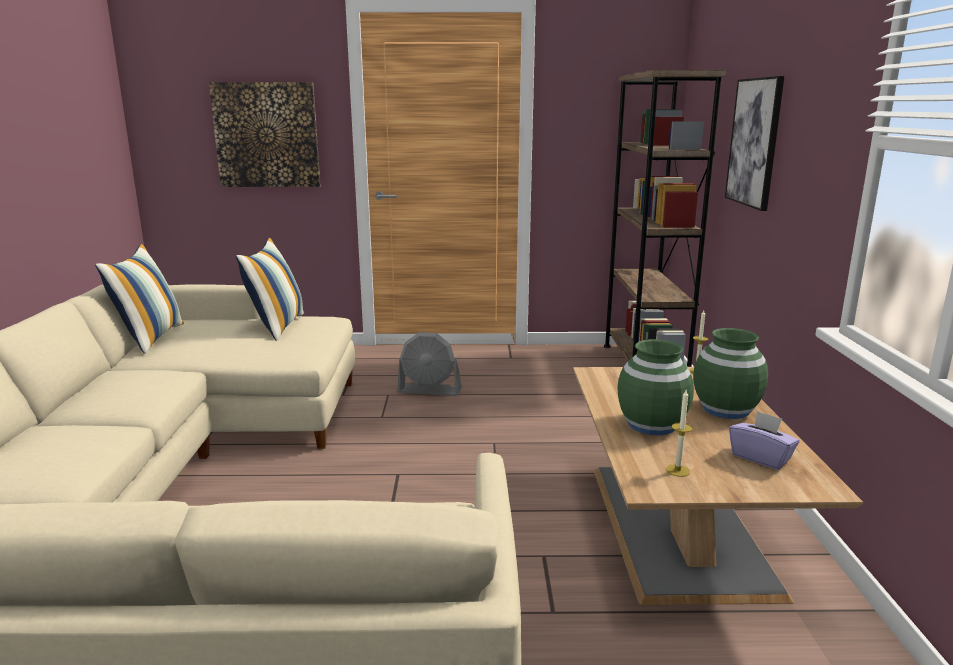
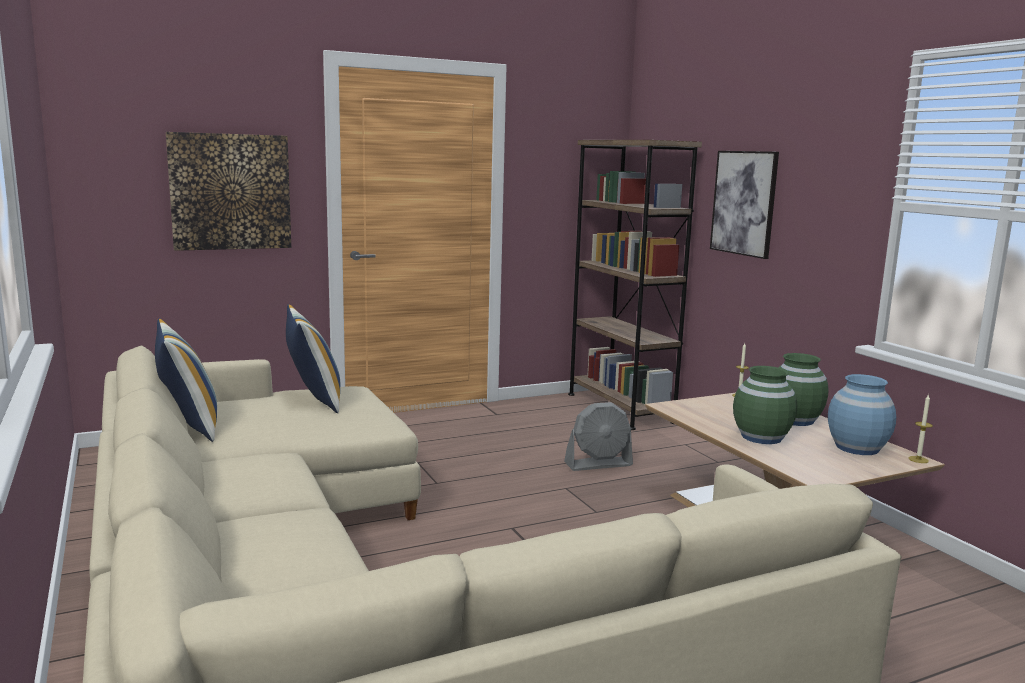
camera: 25 degrees left, 5 degrees down
grey fan [397,332,462,396] -> grey fan moved to [564,402,633,471]
candle [666,390,693,477] -> candle moved to [908,394,933,463]
purple tissue box [729,411,800,470] -> blue vase [828,374,896,455]

